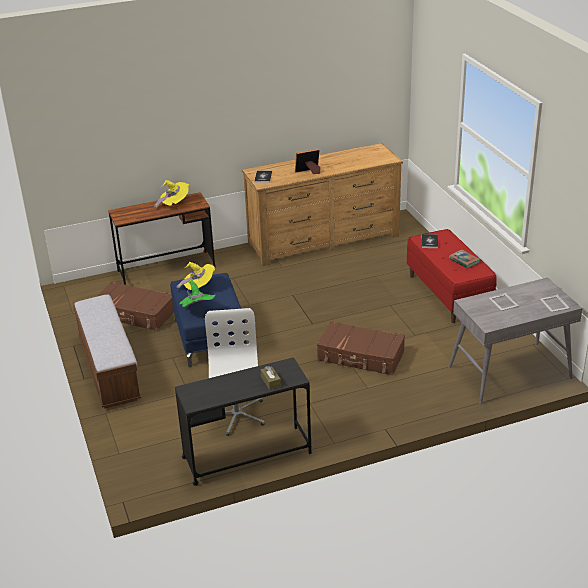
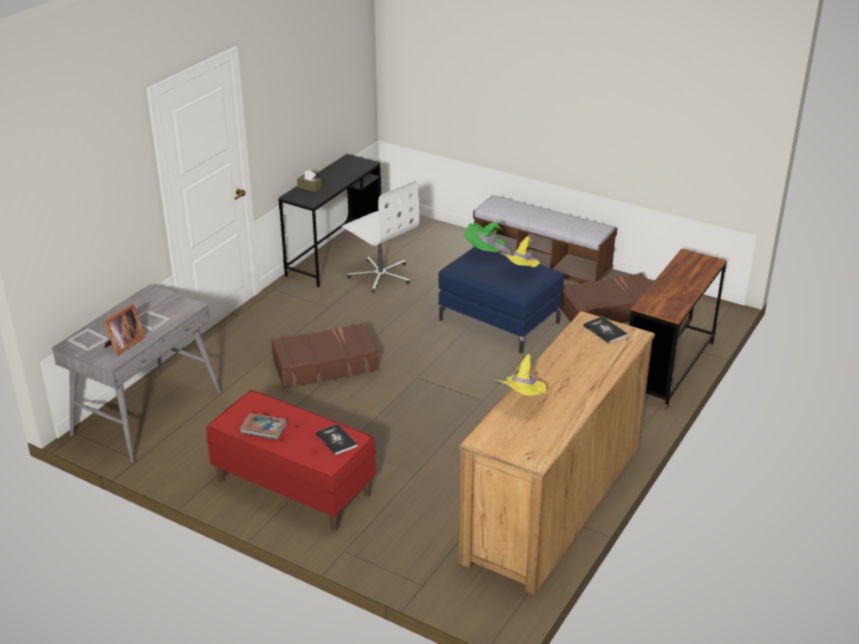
camera: 140 degrees right, 0 degrees up
yellow hat [154,180,189,209] -> yellow hat moved to [494,354,546,396]
picture frame [295,149,320,174] -> picture frame moved to [104,304,146,355]

